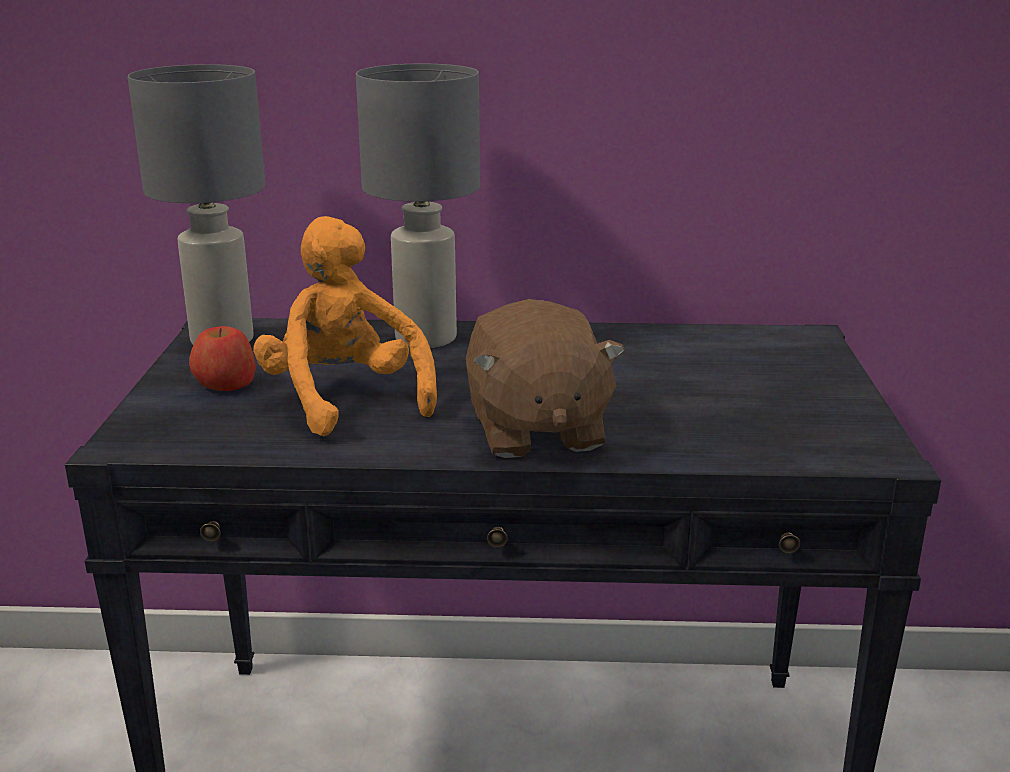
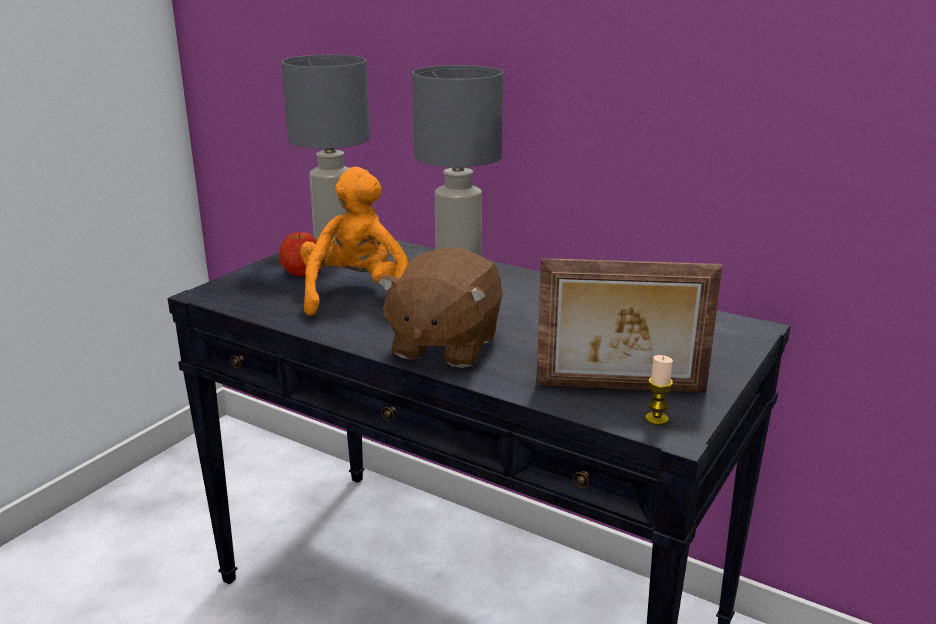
camera: 30 degrees right, 0 degrees up
none -> picture frame [536,258,723,393]
none -> candle [645,355,673,425]

